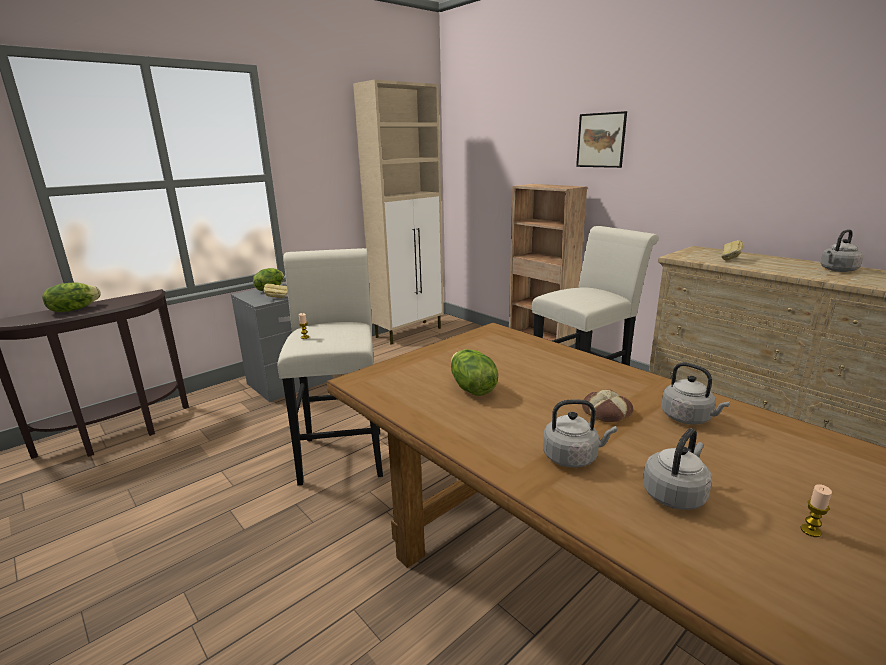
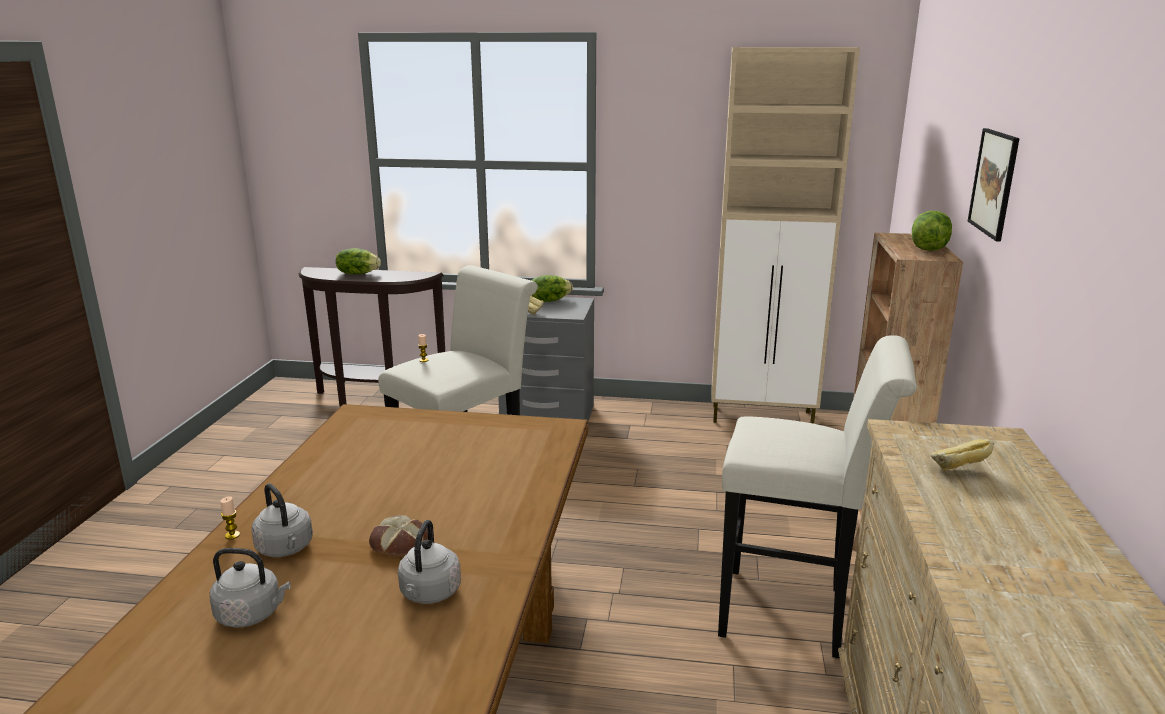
camera: 50 degrees right, 0 degrees up
lettuce [451,349,498,396] -> lettuce moved to [912,211,952,251]
candle [801,484,832,537] -> candle moved to [220,496,240,540]
grey kettle [820,229,863,272] -> none

